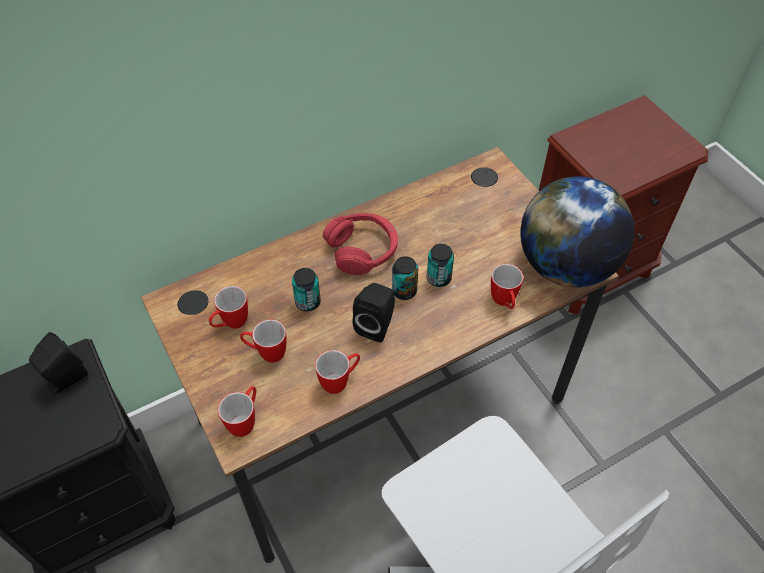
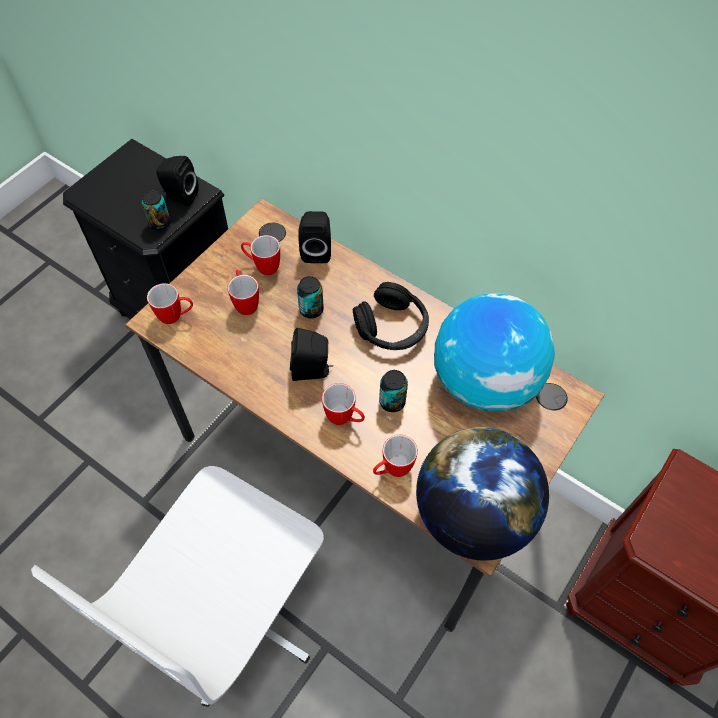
camera: 65 degrees right, 5 degrees up
mug [315,350,360,394] -> mug moved to [322,383,365,425]
red headphones [323,213,398,275] -> black headphones [353,282,429,350]
can [392,256,418,300] -> can moved to [142,191,171,231]
none -> black speaker [298,211,331,263]
none -> globe [434,293,555,412]

